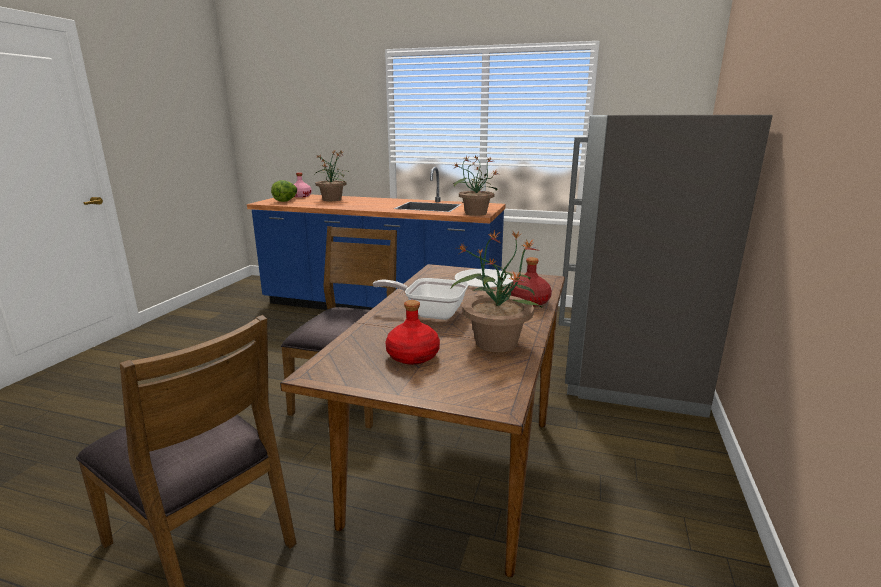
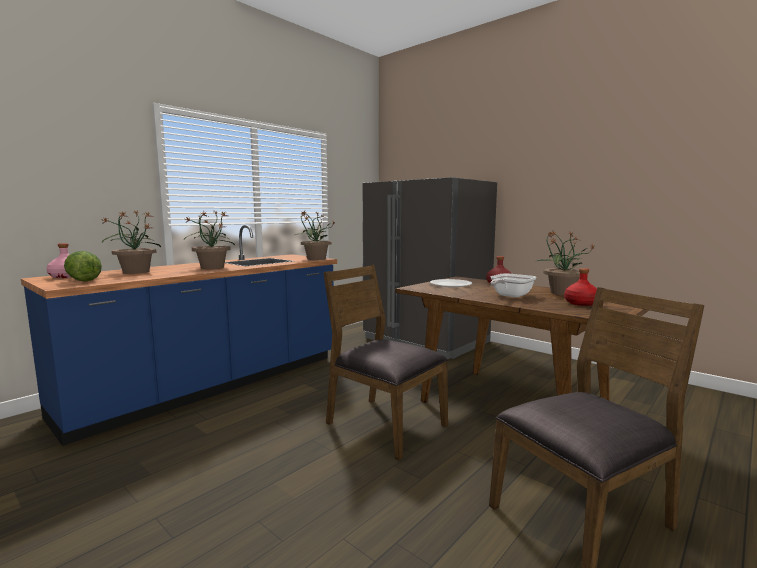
camera: 65 degrees left, 10 degrees down
none -> potted plant [184,211,235,269]

